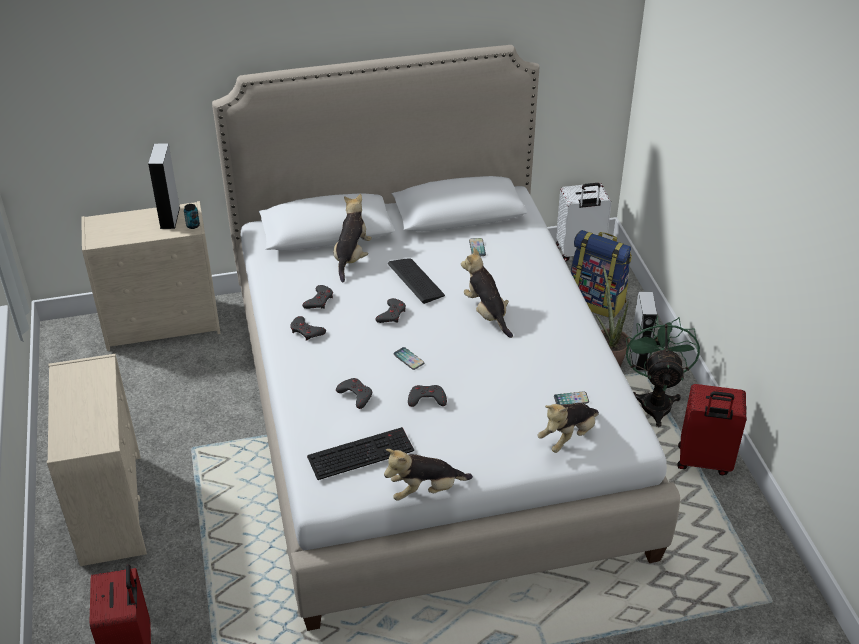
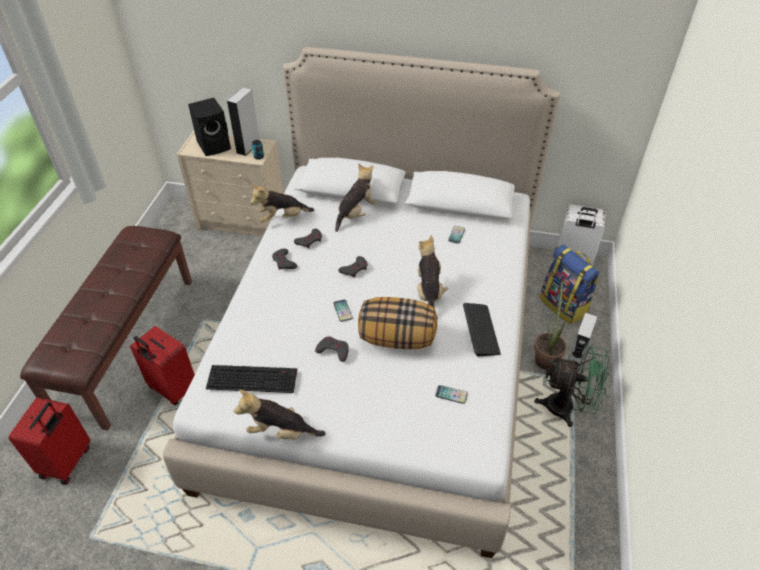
camera: 25 degrees right, 5 degrees up
beige dresser [47,354,147,566] -> brown bench [20,226,192,431]
grey game controller [336,378,372,409] -> none
keyboard [388,259,445,304] -> keyboard moved to [463,303,501,357]
plush toy [538,403,599,453] -> plush toy moved to [250,185,314,223]
green fan [626,315,700,427] -> green fan turned 75 degrees clockwise [534,346,610,427]
red suitcase [677,384,746,475] -> red suitcase moved to [130,326,195,405]
none -> black speaker [188,98,231,156]
none -> pillow [358,297,437,349]

